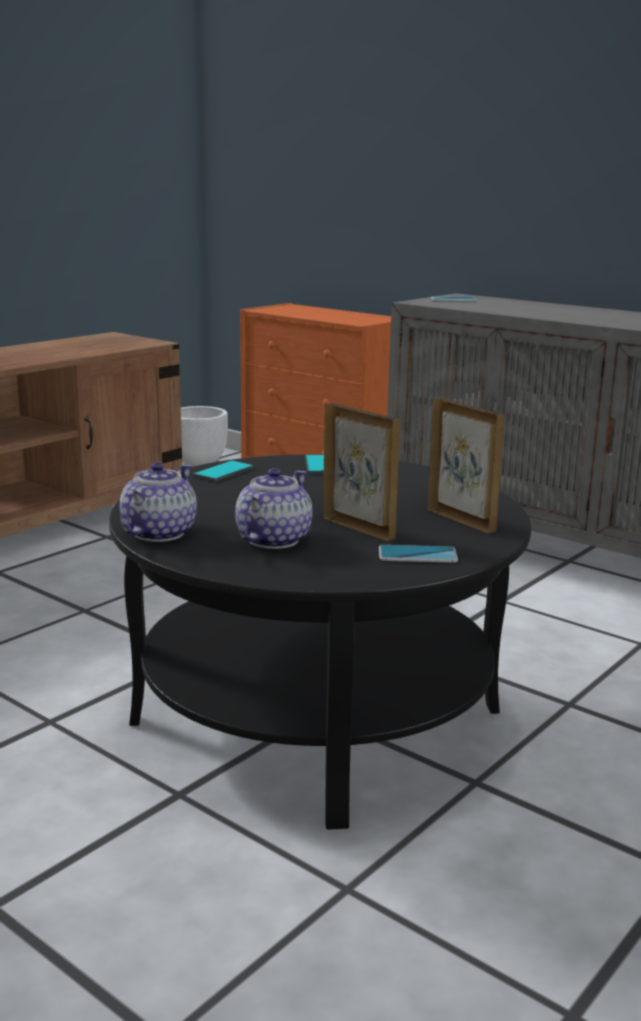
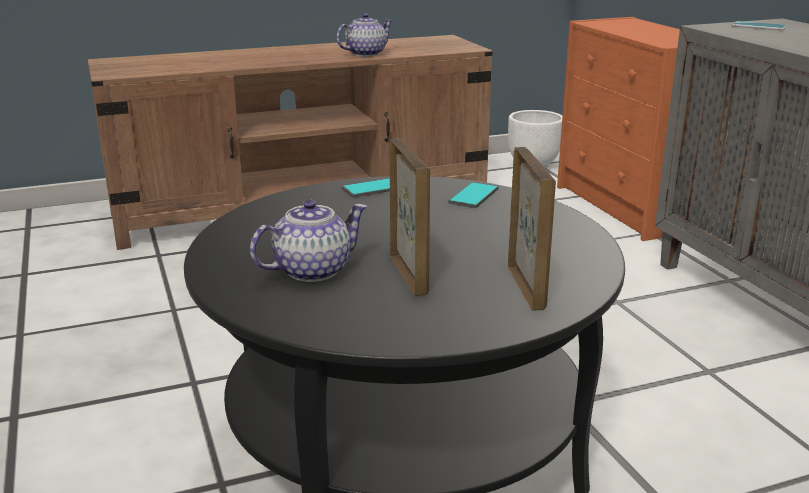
camera: 30 degrees right, 5 degrees up
teapot [120,462,197,542] -> teapot moved to [336,13,393,56]
phone [379,545,458,563] -> none

